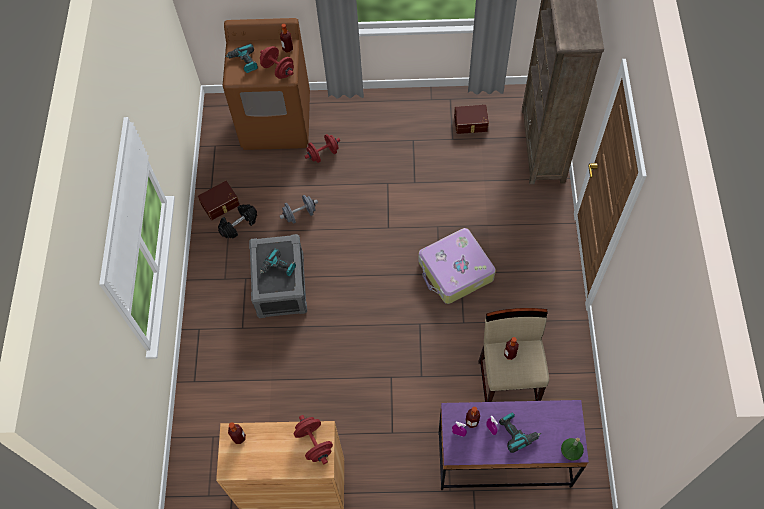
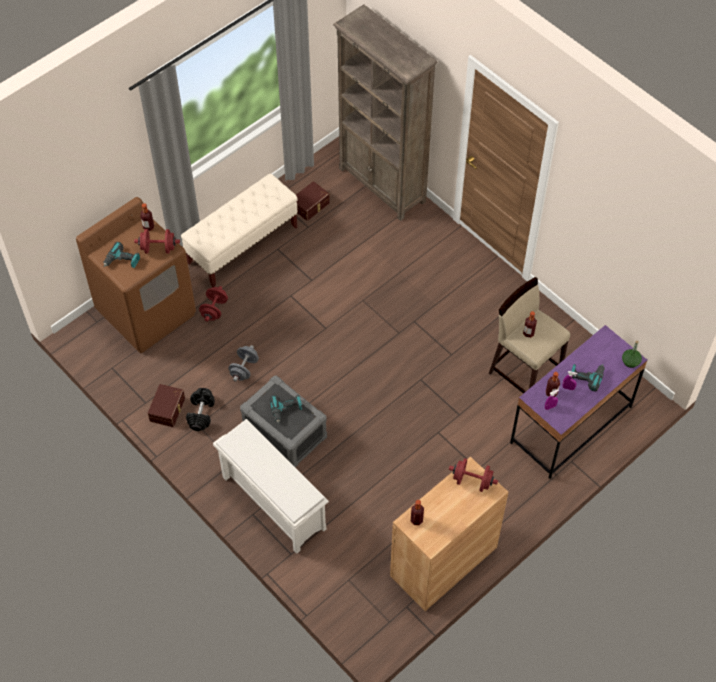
camera: 45 degrees left, 5 degrees down
suitcase [418,228,496,304] -> none
none -> beige bench [181,174,298,287]
none -> white shoe rack [213,419,329,554]

